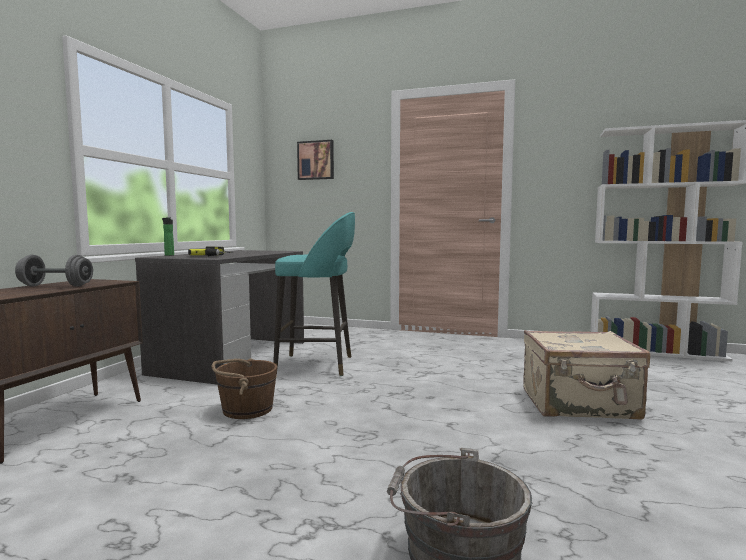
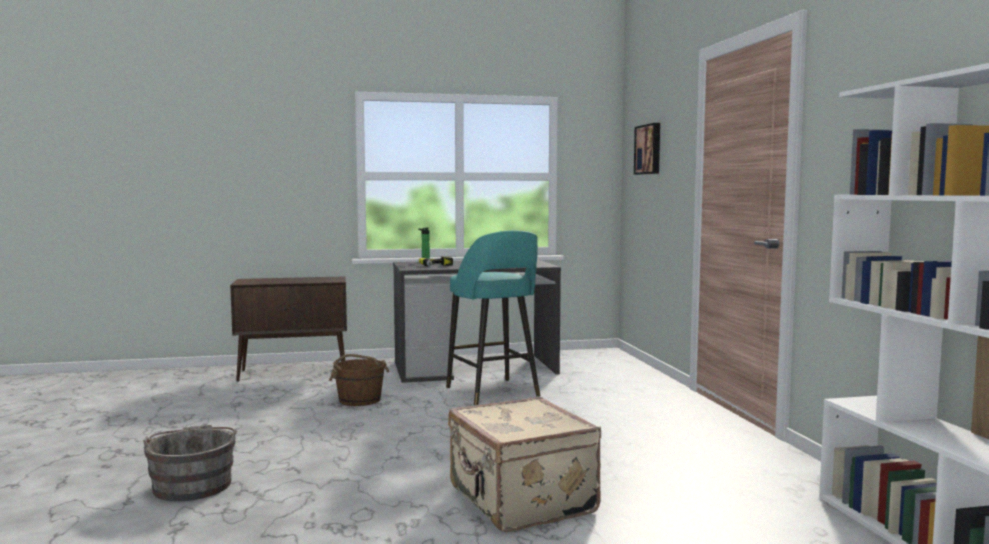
camera: 60 degrees right, 0 degrees up
grey dumbbell [15,255,93,287] -> none

